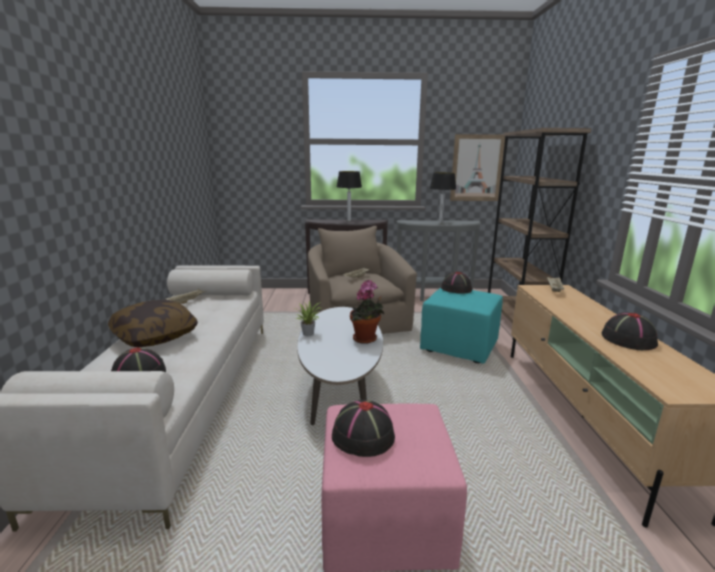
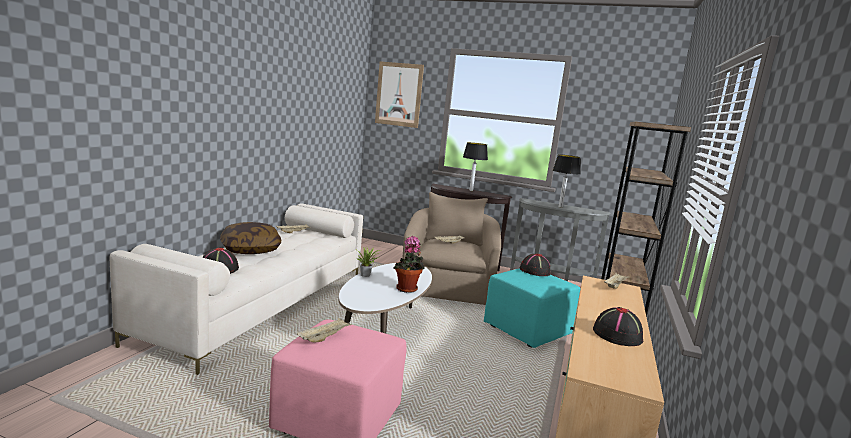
camera: 20 degrees right, 5 degrees down
black hat [332,399,395,457] -> beige tray [297,318,352,342]
picture [450,134,505,201] -> picture moved to [375,61,424,128]

